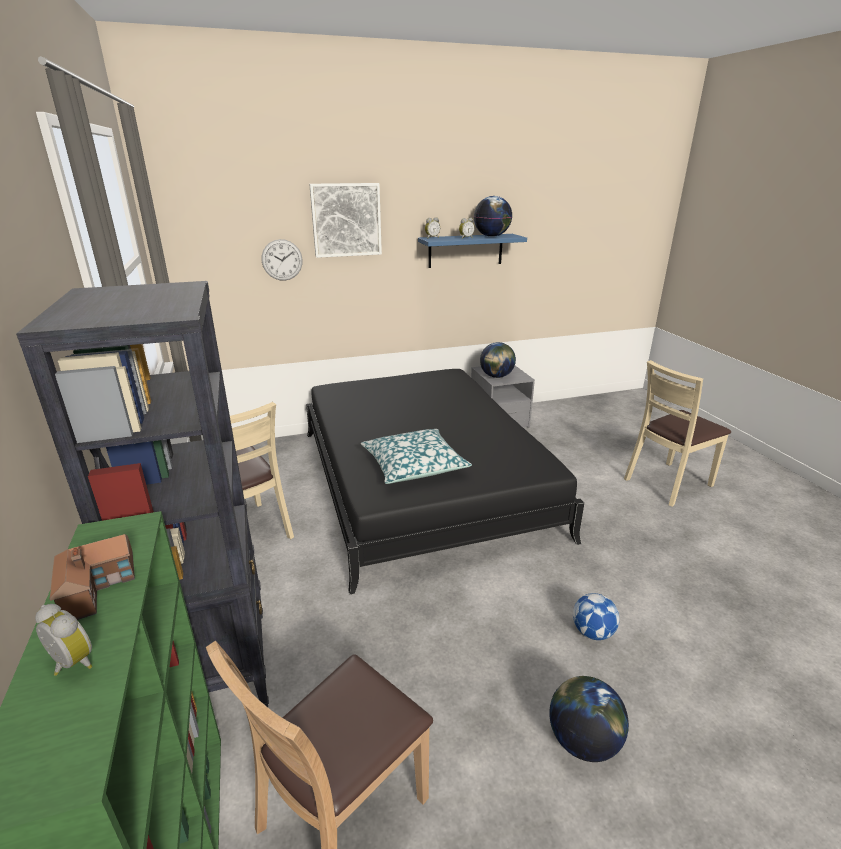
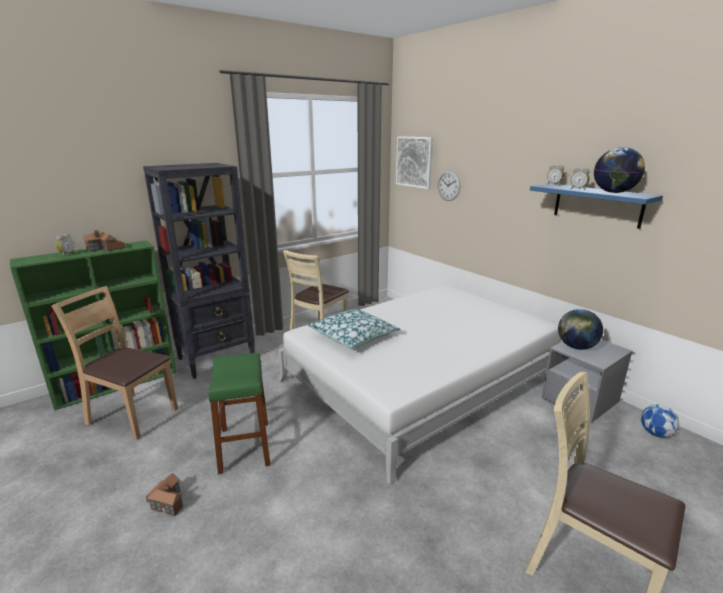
camera: 70 degrees right, 5 degrees down
black bed [306,369,585,595] -> white bed [278,285,561,485]
picture [309,183,382,258] -> picture moved to [396,136,433,189]
globe [549,676,629,762] -> toy house [146,473,183,516]
football [573,593,620,640] -> football moved to [641,405,679,438]
none -> green stool [208,353,270,474]

